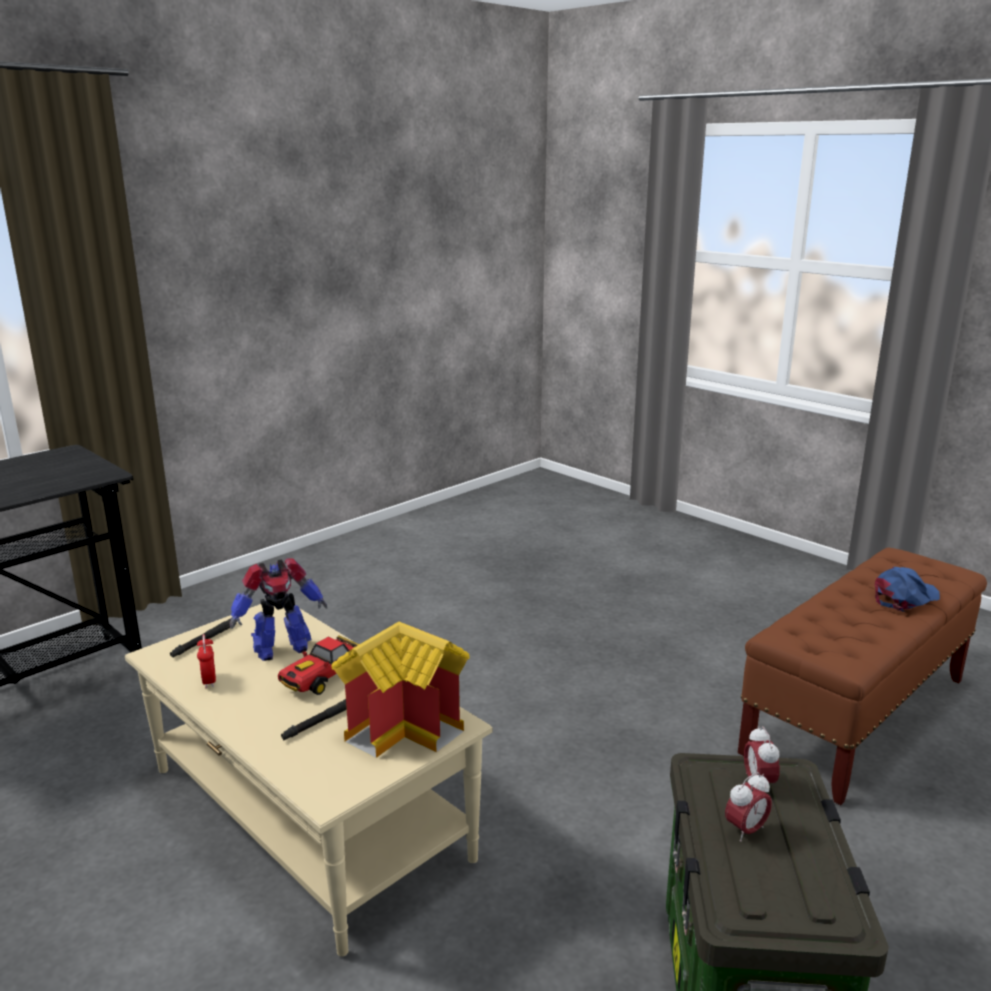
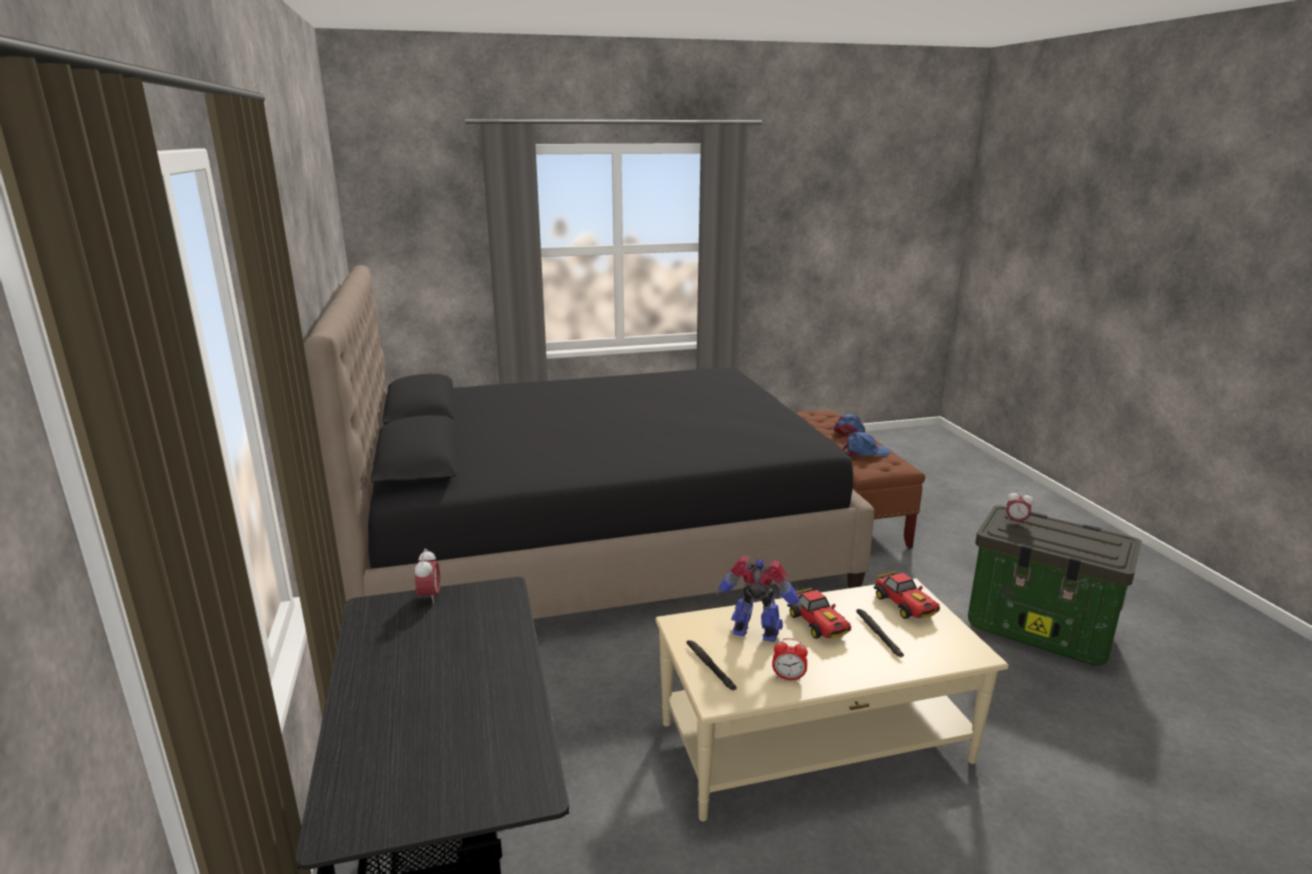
camera: 60 degrees left, 0 degrees up
toy robot [229,558,328,661] -> toy robot turned 75 degrees counterclockwise [716,556,802,642]
toy house [331,622,470,758] -> toy car [874,571,940,619]
alarm clock [725,772,772,842] -> alarm clock moved to [415,548,440,604]
none -> black bed [304,265,874,619]
none -> blue cap [842,432,890,457]

